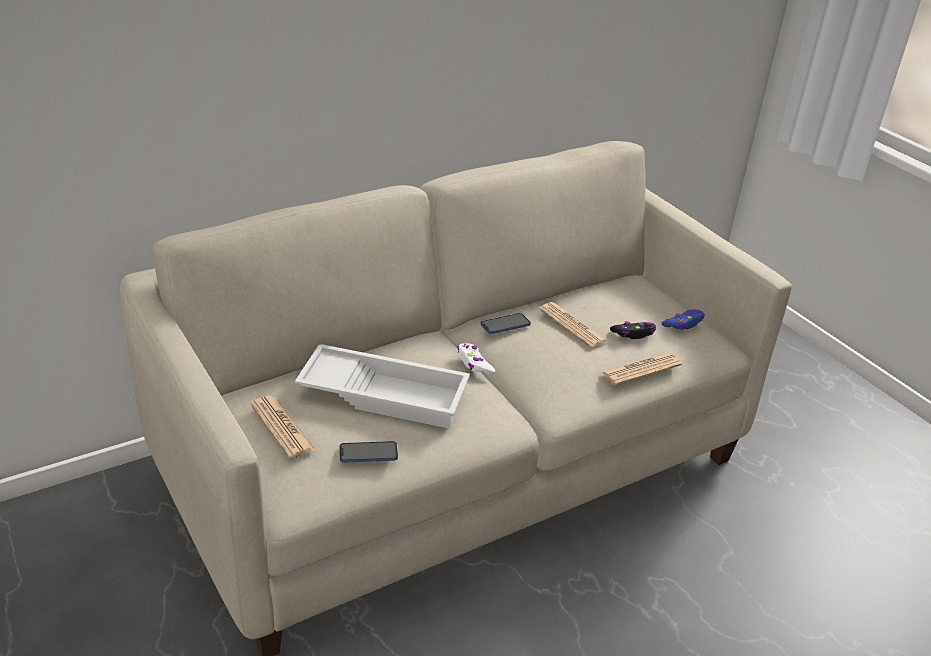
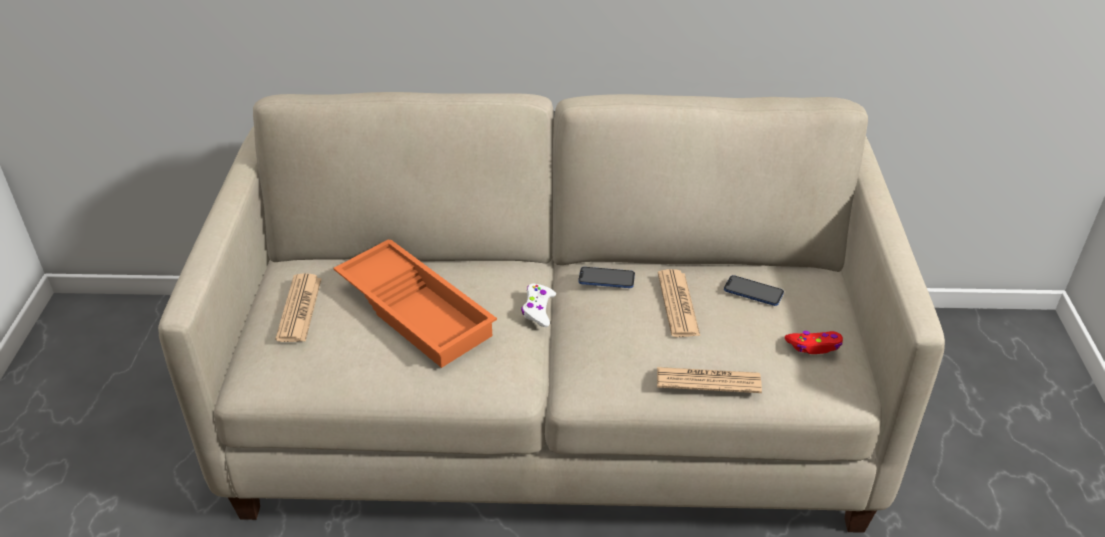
camera: 35 degrees right, 5 degrees up
white tray [295,344,470,429] -> orange tray [333,240,497,368]
phone [339,441,398,463] -> phone moved to [724,275,784,306]
black game controller [610,321,656,339] -> none
blue game controller [661,310,705,330] -> red game controller [785,331,843,354]

